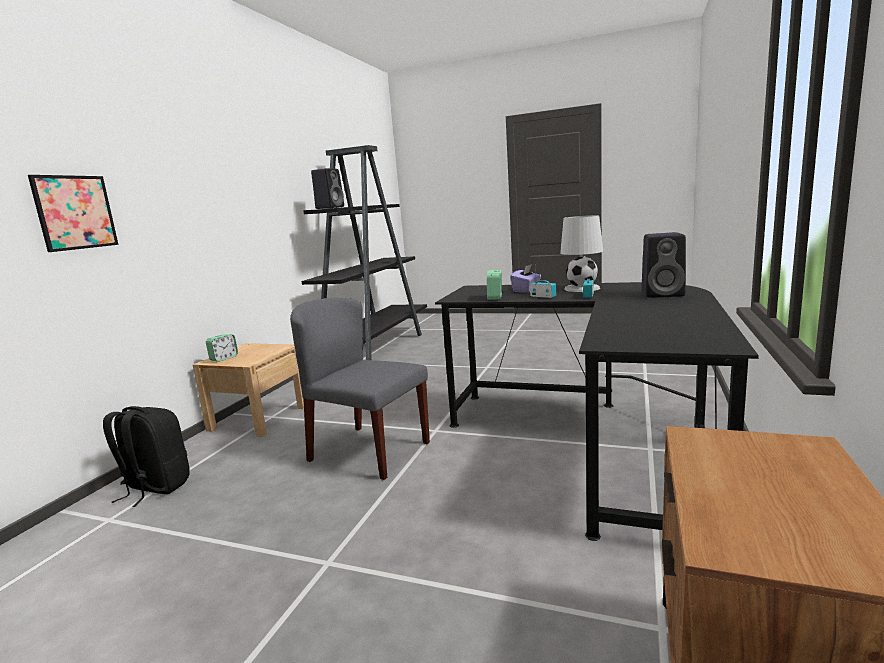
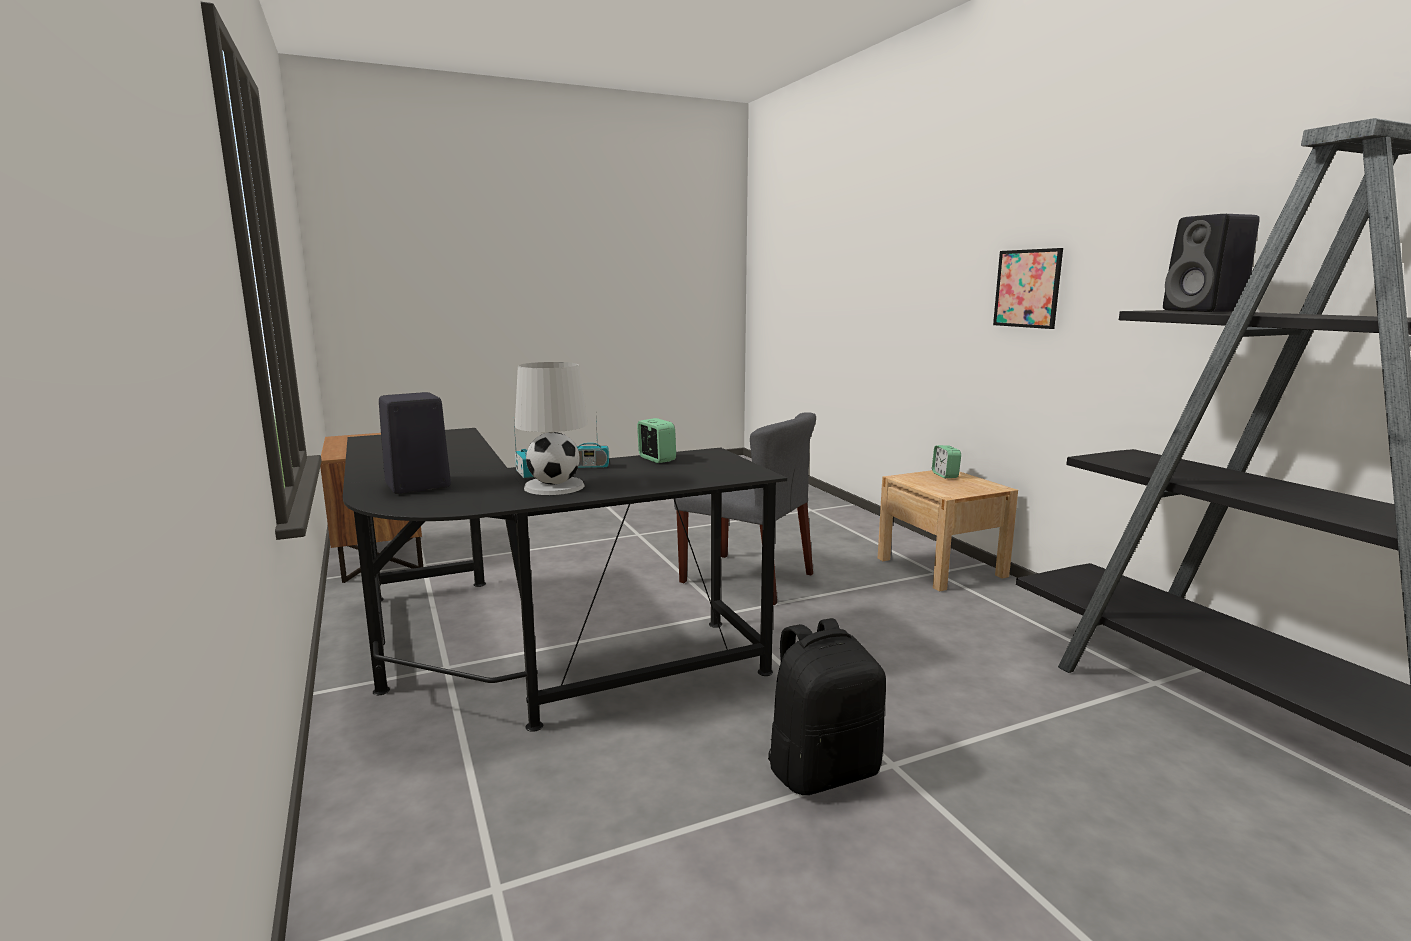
camera: 135 degrees right, 0 degrees up
picture [28,175,119,252] -> picture moved to [993,248,1063,329]
black backpack [103,406,190,507] -> black backpack moved to [768,618,886,795]
grey chair [290,298,430,480] -> grey chair turned 45 degrees clockwise [674,412,816,605]
purple tissue box [510,264,541,293] -> none

